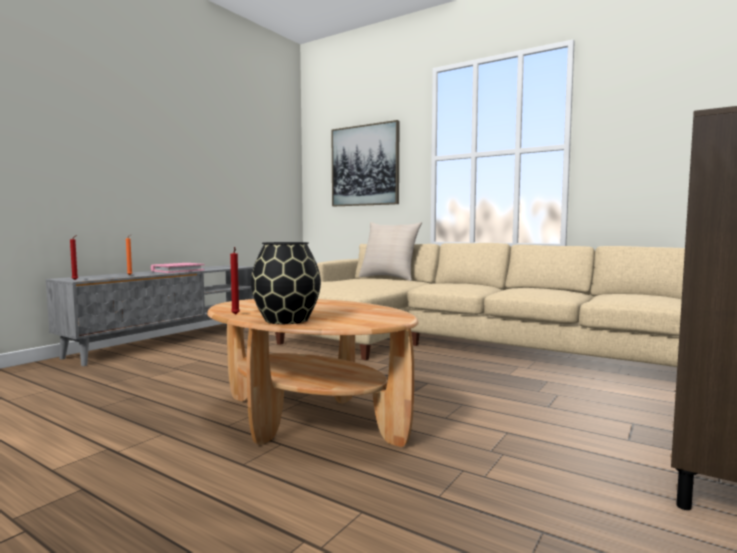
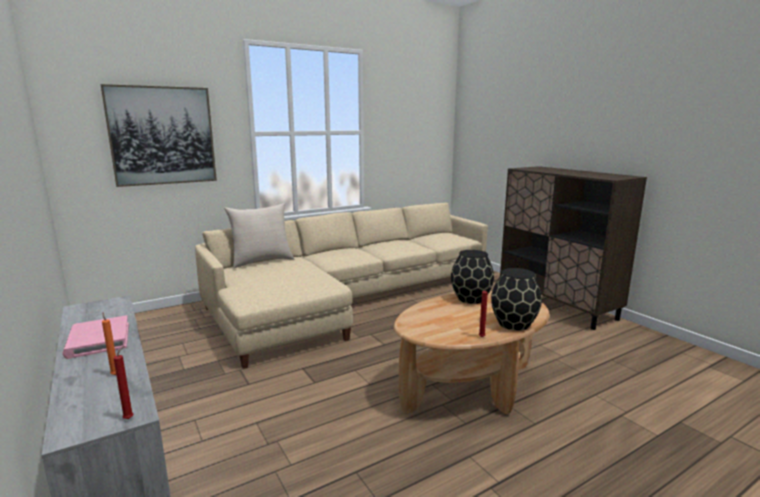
camera: 65 degrees left, 10 degrees up
none -> black vase [451,250,494,304]

